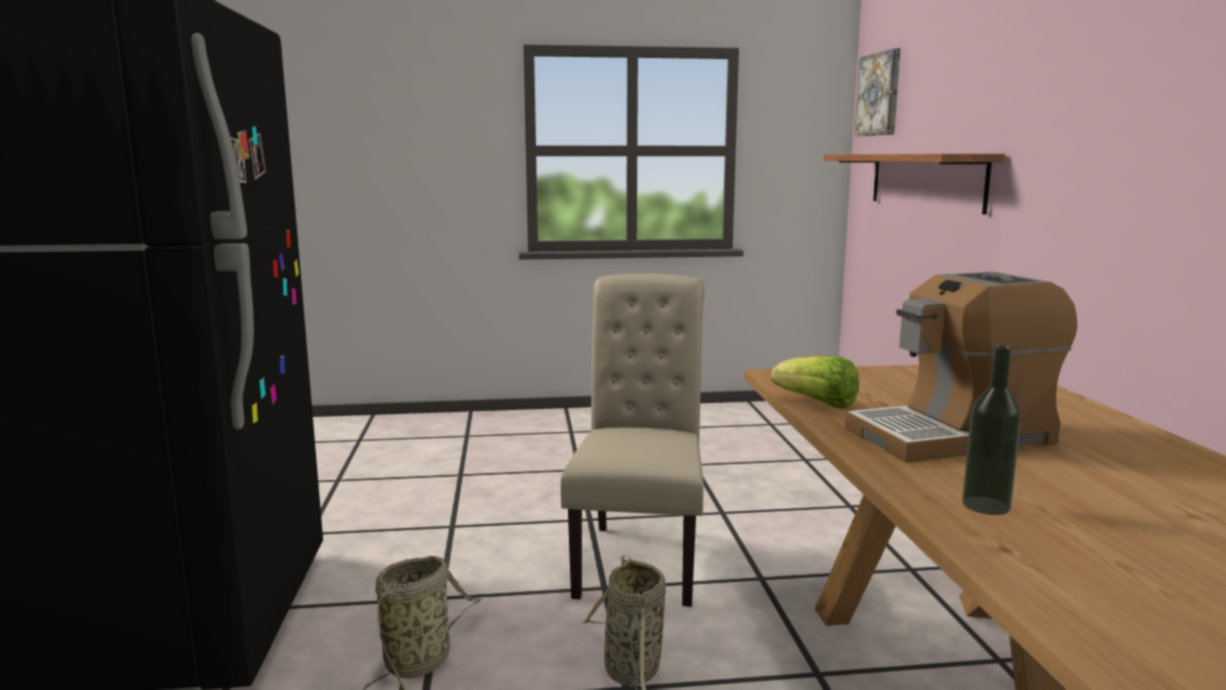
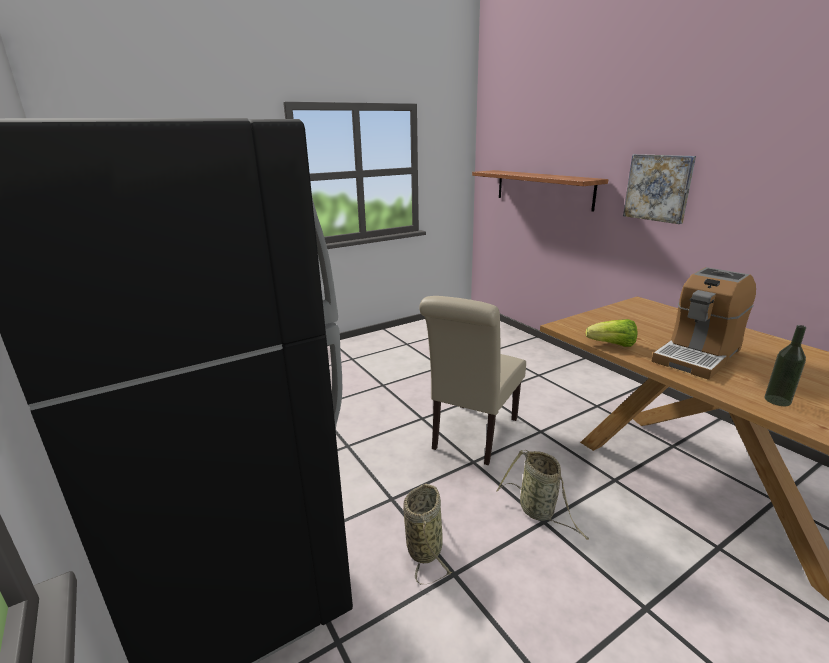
camera: 25 degrees left, 10 degrees up
beige chair [561,274,705,607] -> beige chair turned 135 degrees counterclockwise [419,296,526,465]
picture [855,48,901,136] -> picture moved to [623,154,696,224]

